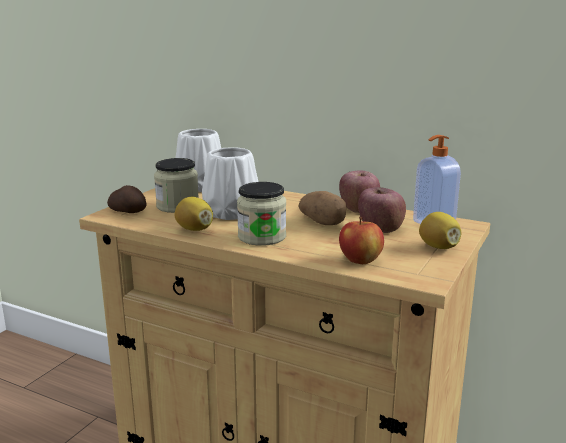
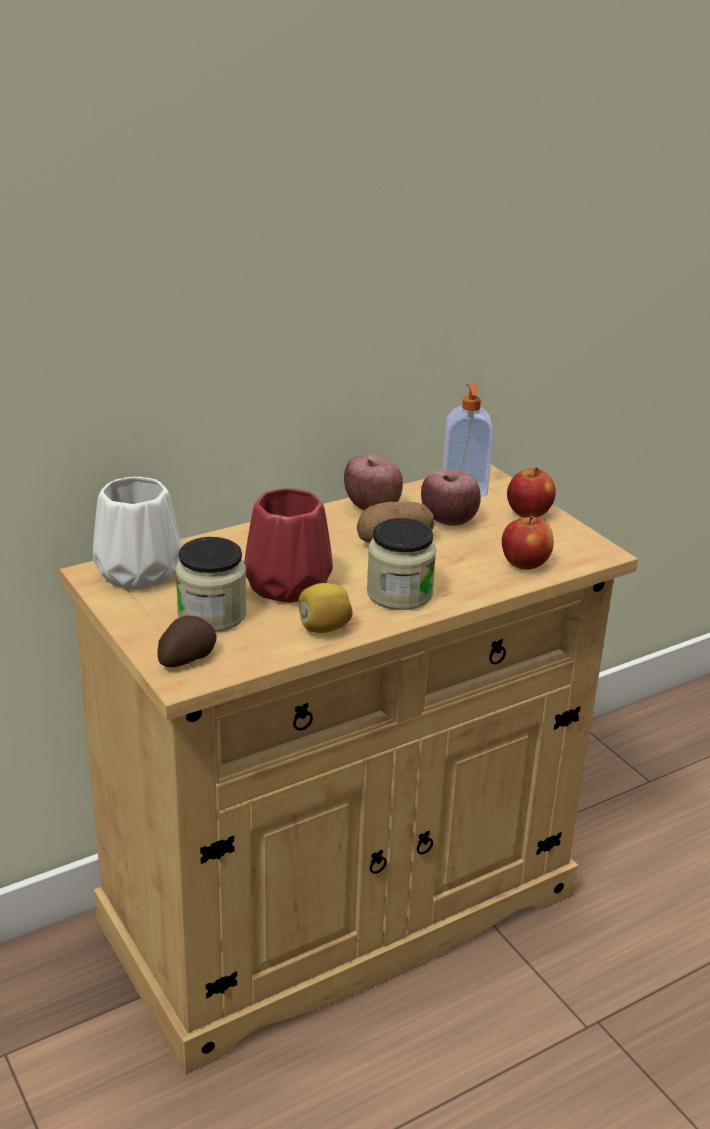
camera: 60 degrees left, 10 degrees up
white vase [202,147,258,220] -> red vase [244,488,333,603]
lemon [419,212,461,249] -> apple [507,467,556,518]

